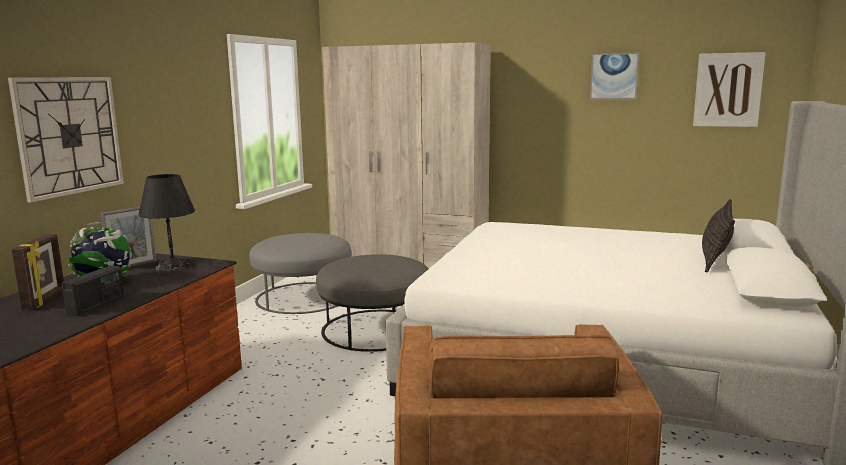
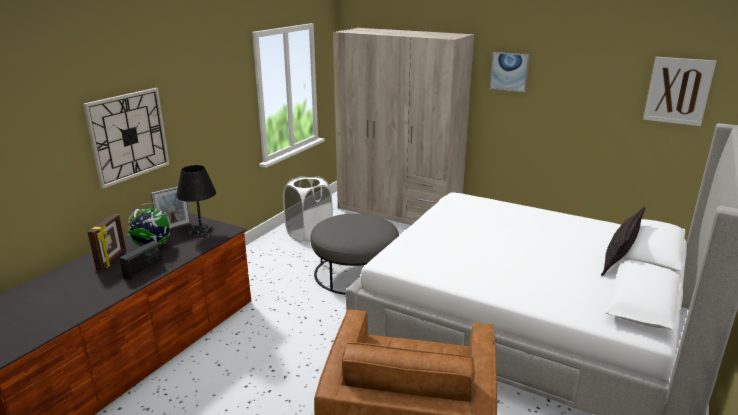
camera: 10 degrees right, 10 degrees up
grey ottoman [249,233,351,314] -> white laundry basket [283,176,333,242]
picture [590,53,639,99] -> picture moved to [490,52,530,93]

